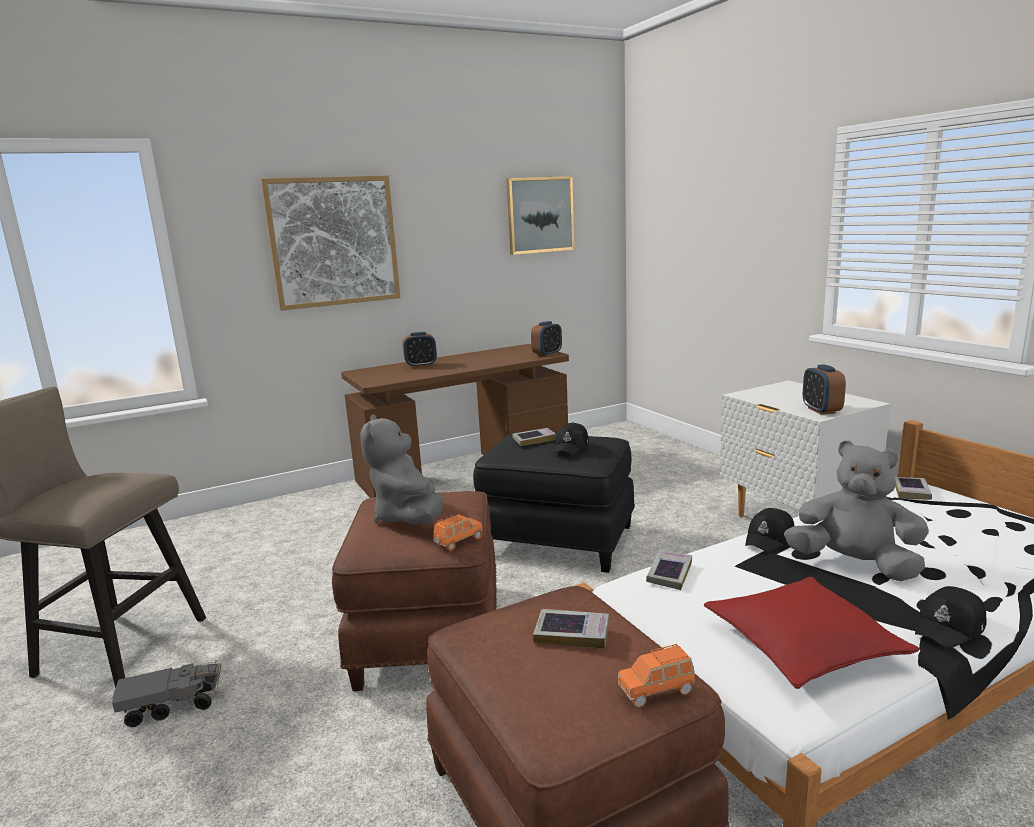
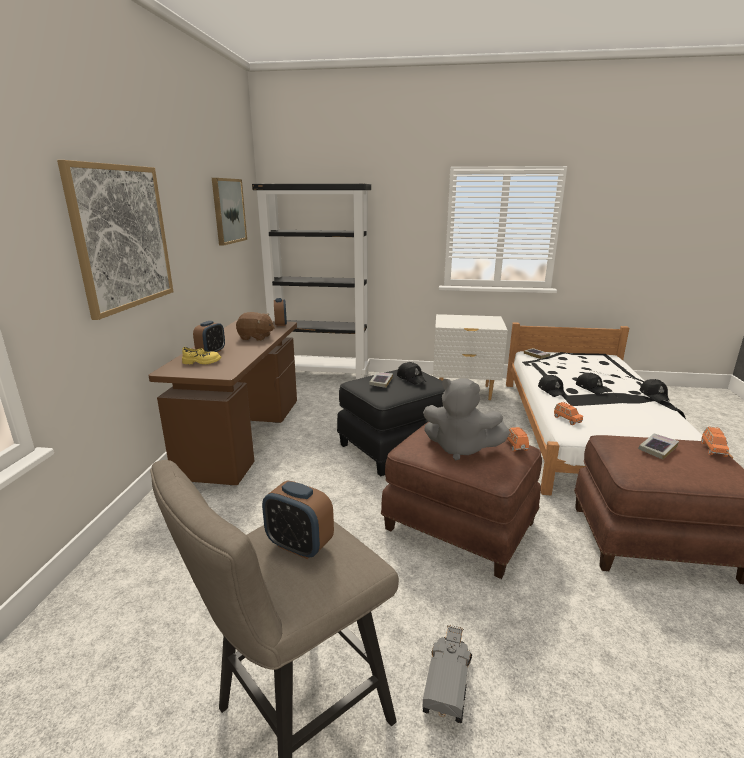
camera: 55 degrees left, 5 degrees up
book [646,551,692,590] -> orange toy car [554,402,583,425]
red pillow [704,577,920,689] -> none
grey plush toy [784,440,929,581] -> black cap [576,373,608,395]
alarm clock [803,364,846,415] -> alarm clock moved to [262,480,334,559]
none -> yellow shoe [182,347,221,364]
none -> brown plush toy [236,312,275,341]
none -> black bookcase [252,184,371,379]

